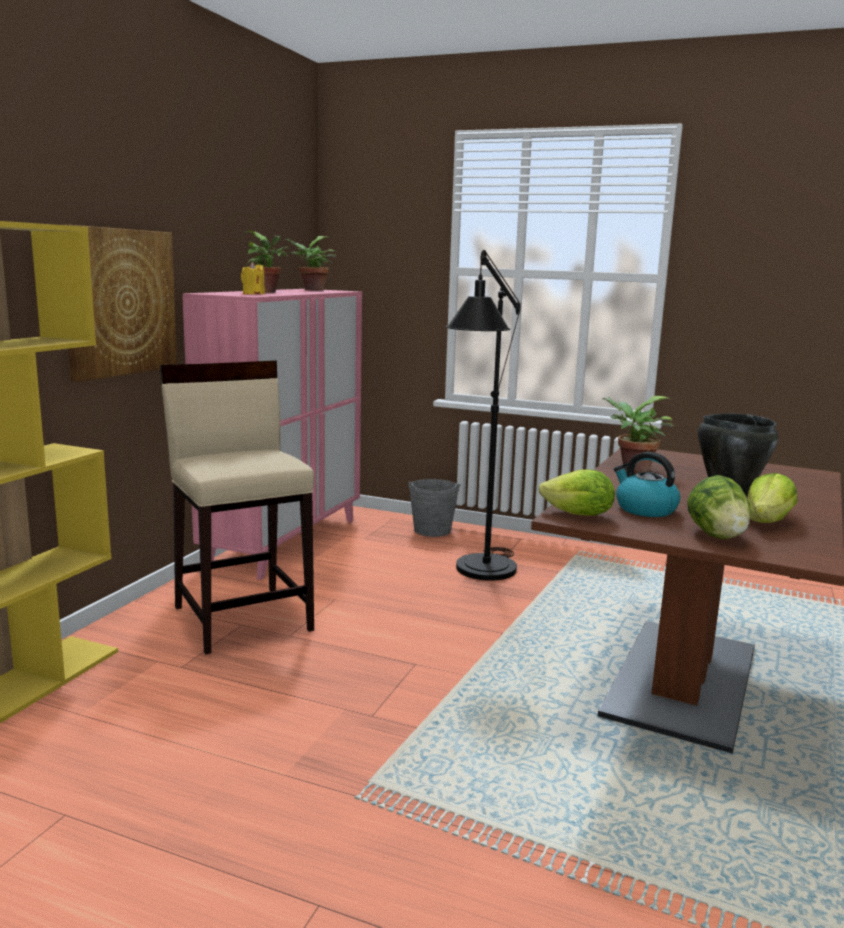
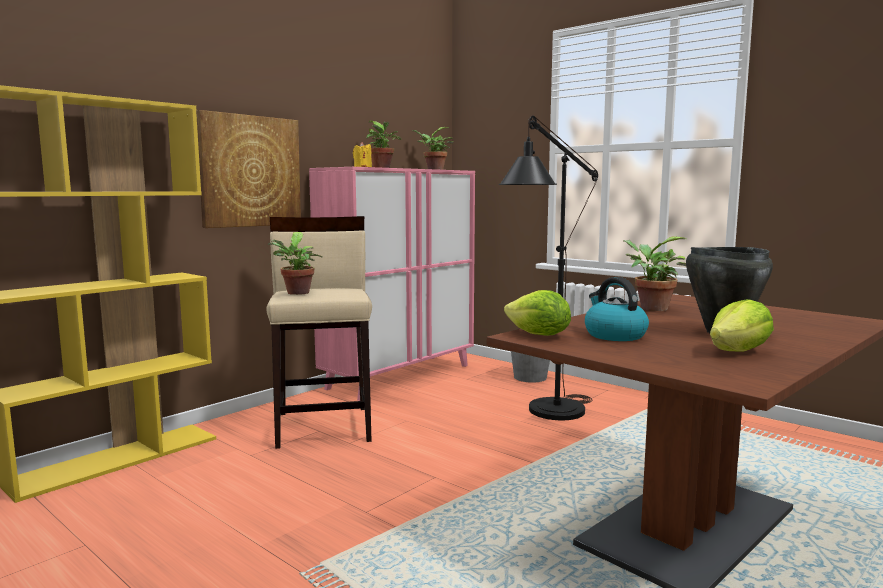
camera: 20 degrees right, 5 degrees down
lettuce [687,475,751,539] -> none
none -> potted plant [268,232,323,295]

